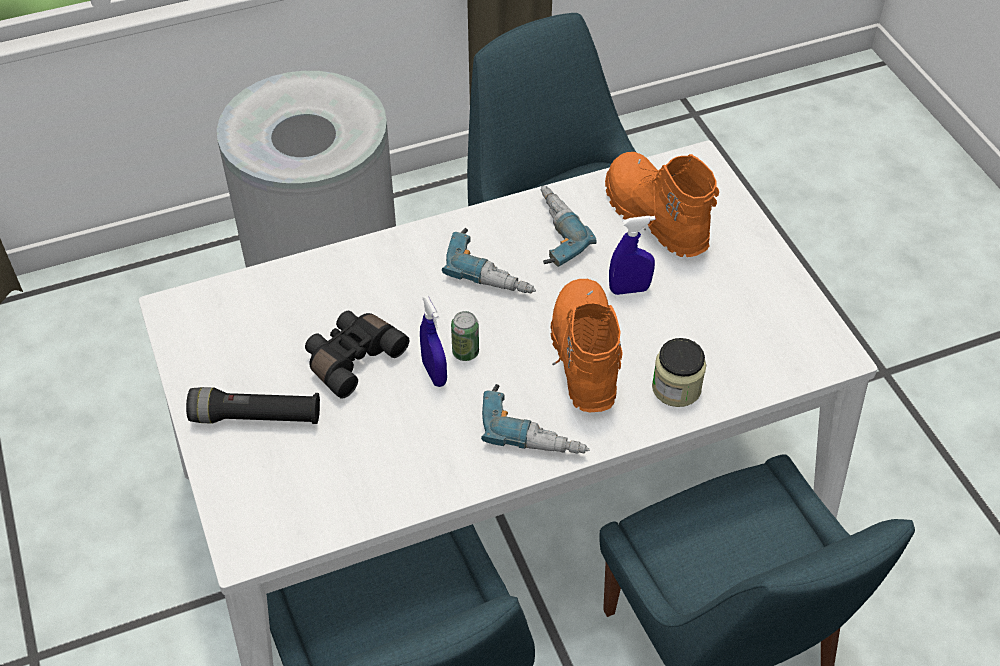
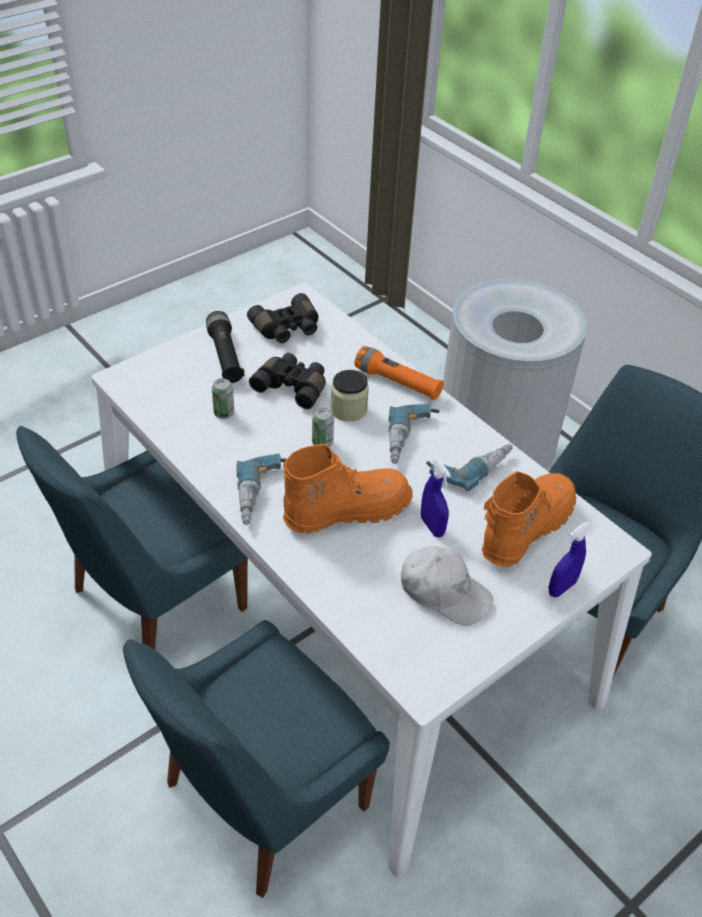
camera: 70 degrees right, 5 degrees down
blue spray bottle [420,295,447,387] -> blue spray bottle moved to [548,521,591,597]
jar [652,338,706,407] -> jar moved to [330,370,369,422]
none -> can [212,378,234,419]
none -> black binoculars [247,293,318,343]
none -> orange flashlight [355,346,444,400]
none -> white cap [401,546,493,626]

